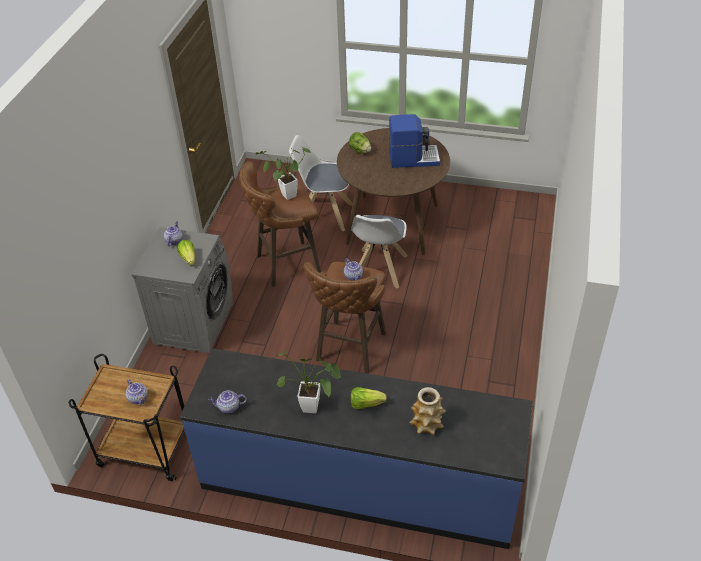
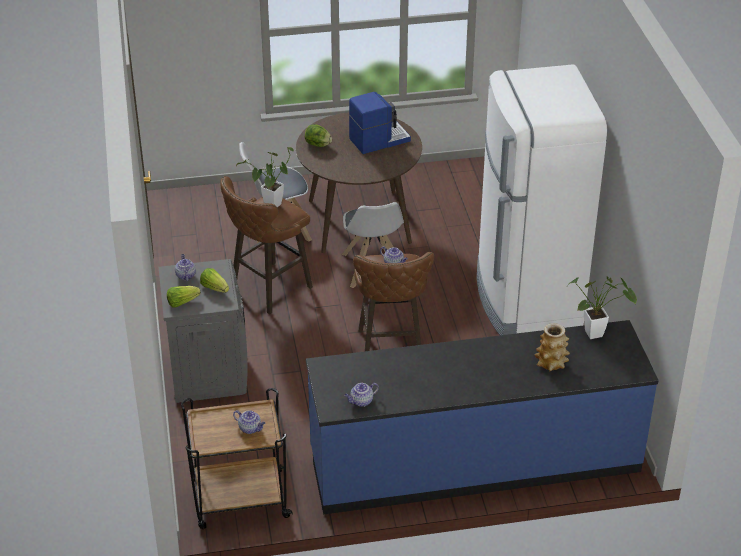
camera: 25 degrees left, 5 degrees down
potted plant [276,351,341,414] -> potted plant moved to [567,276,637,339]
lettuce [351,387,387,409] -> lettuce moved to [167,286,201,308]
none -> white fridge [477,64,607,335]

